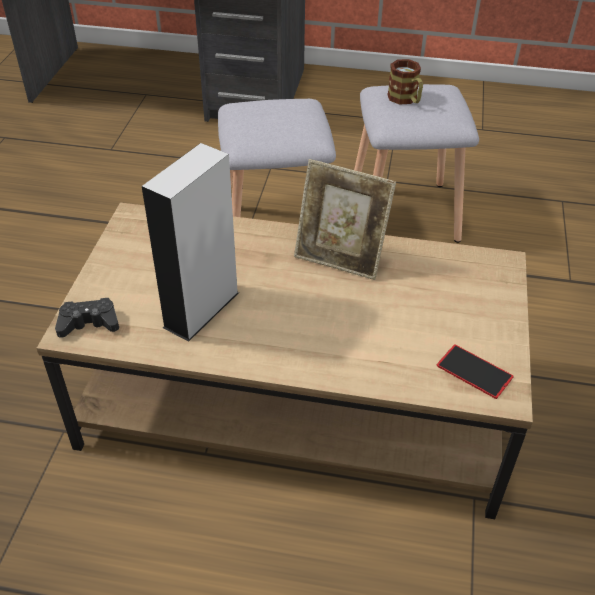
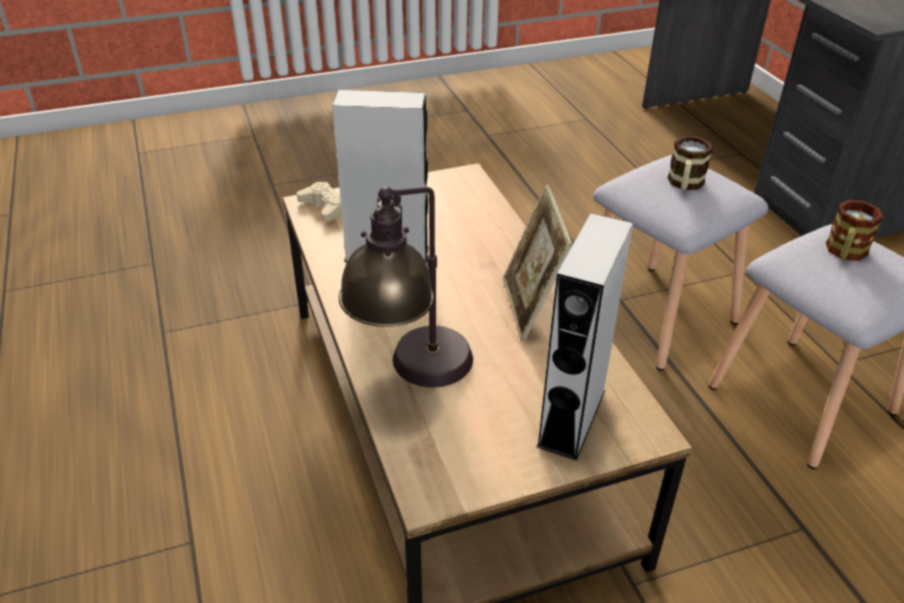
camera: 60 degrees right, 5 degrees down
black game controller [55,298,119,338] -> beige game controller [297,182,342,222]
phone [436,345,514,399] -> none
none -> table lamp [339,187,473,388]
none -> grey speaker [537,213,633,460]
none -> mug [667,136,713,190]

